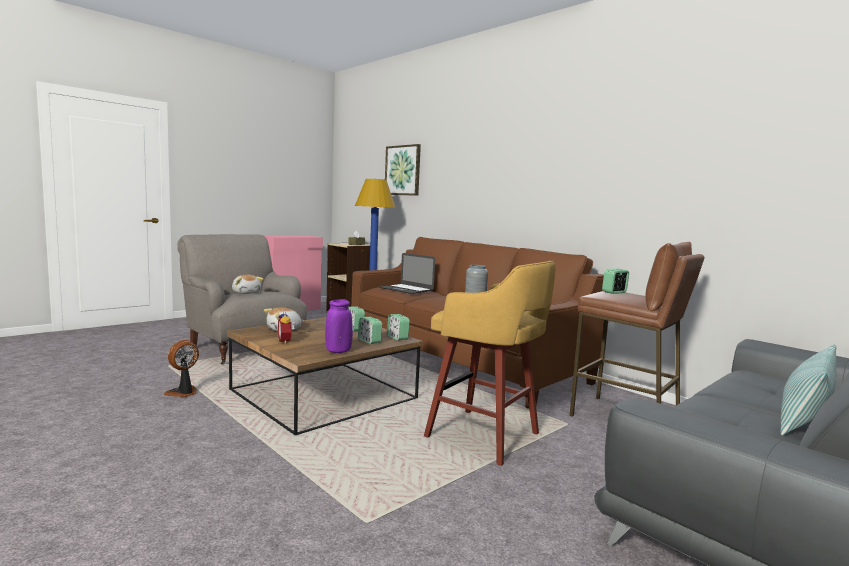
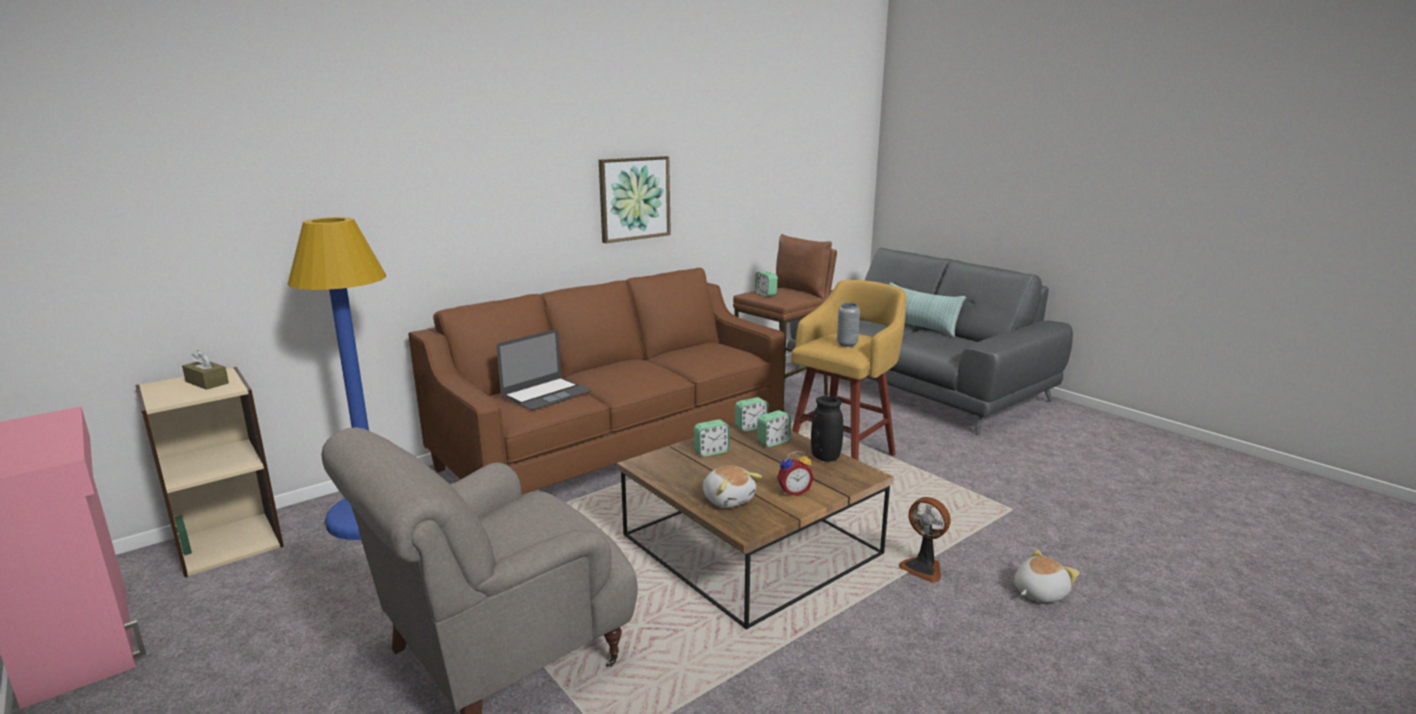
camera: 85 degrees left, 10 degrees up
fan [164,340,199,397] -> fan moved to [899,497,951,583]
plush toy [232,274,263,294] -> plush toy moved to [1014,550,1079,603]
purple vase [325,299,353,353] -> black vase [811,396,843,462]
picture [385,144,421,196] -> picture moved to [599,156,671,243]

